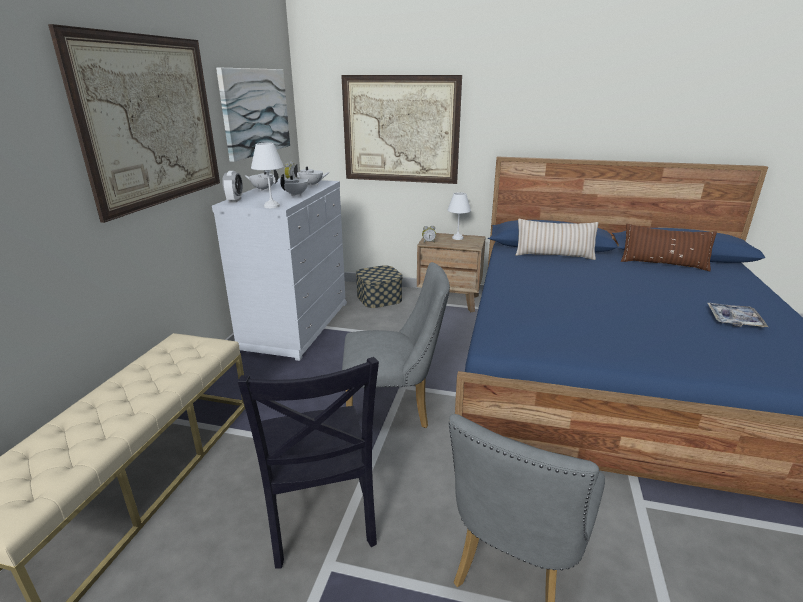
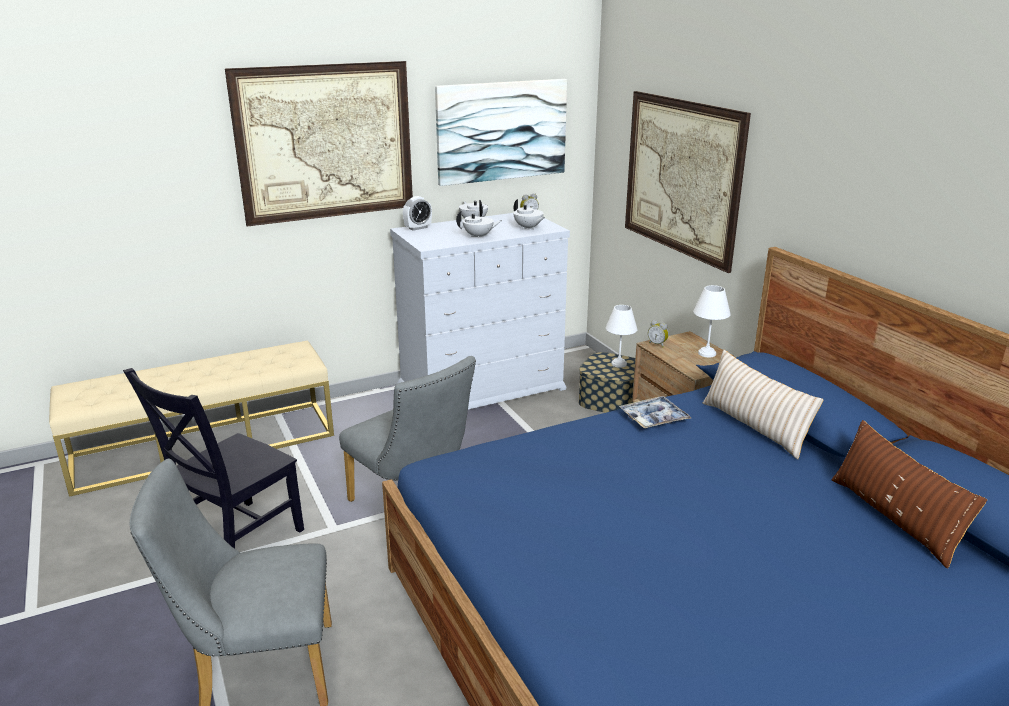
camera: 50 degrees right, 0 degrees up
white table lamp [251,143,284,208] -> white table lamp moved to [606,305,638,368]
tray [708,303,768,328] -> tray moved to [619,396,691,429]

